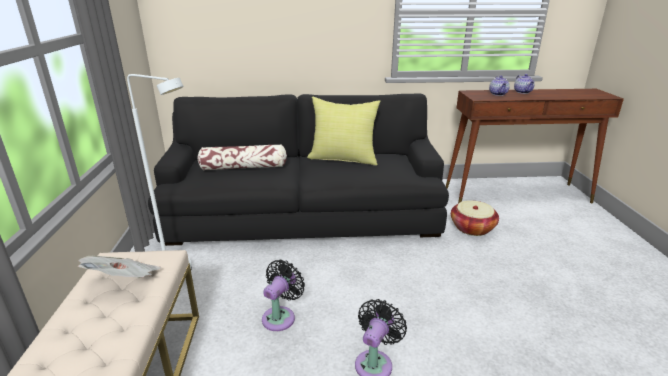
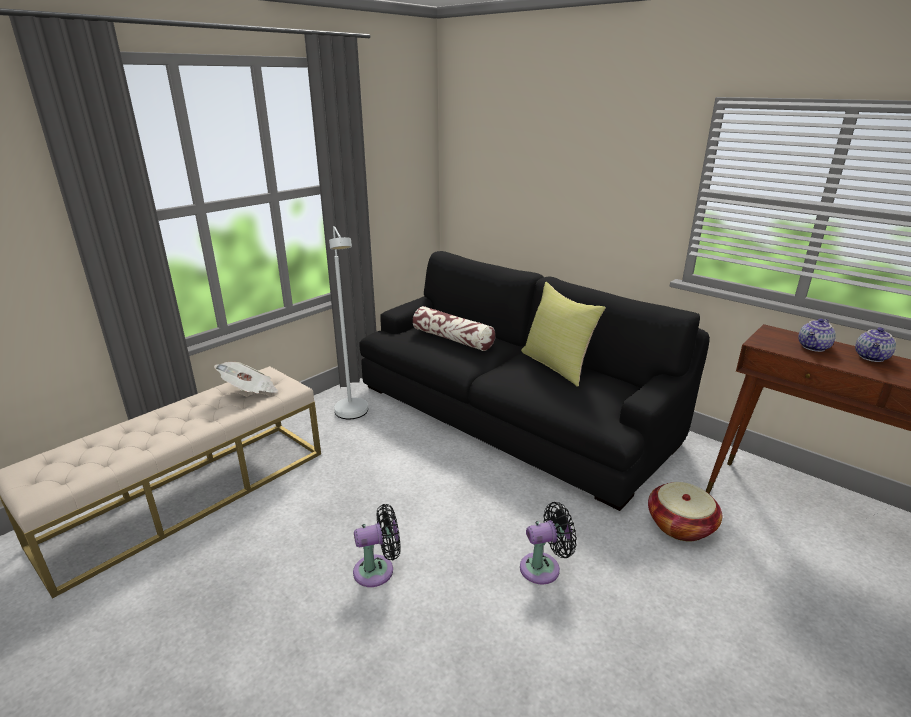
camera: 45 degrees right, 0 degrees up
black fan [262,260,305,331] -> black fan moved to [520,502,577,585]

